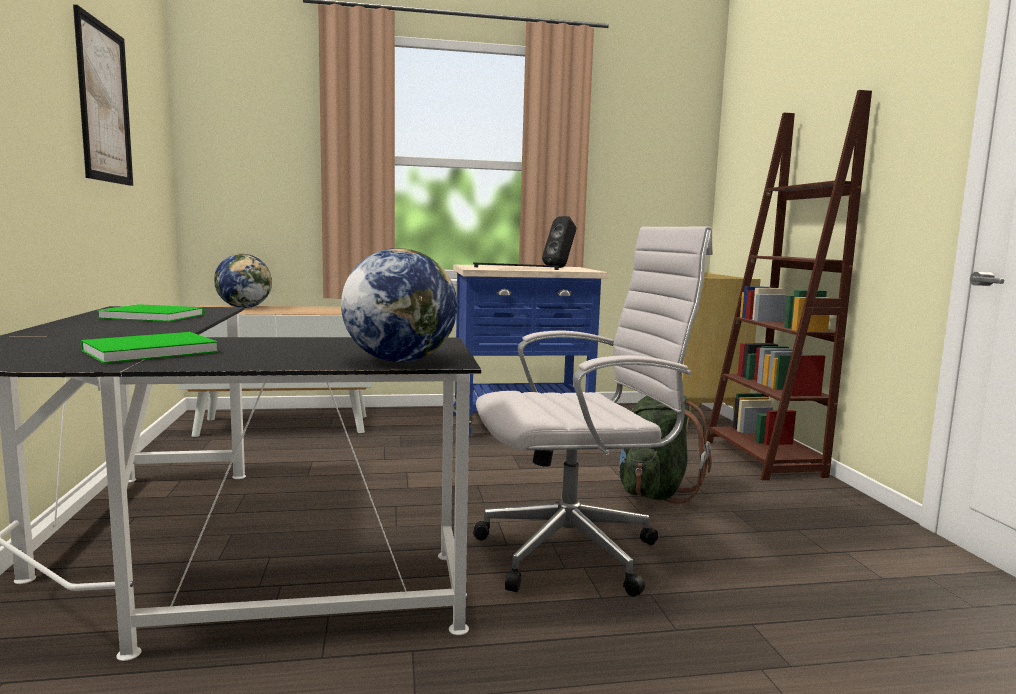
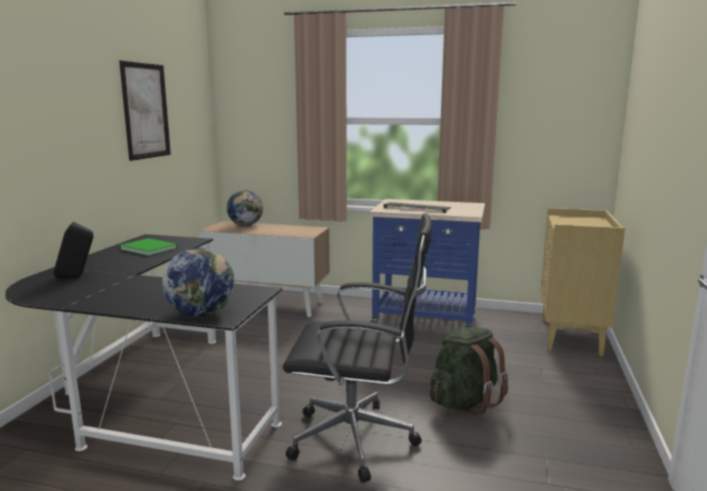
camera: 25 degrees right, 5 degrees up
green book [81,332,219,363] -> none
white office chair [473,226,713,597] -> black office chair [283,213,432,483]
black speaker [542,216,576,268] -> black speaker moved to [53,222,93,279]
brown bookcase [706,90,872,480] -> none

